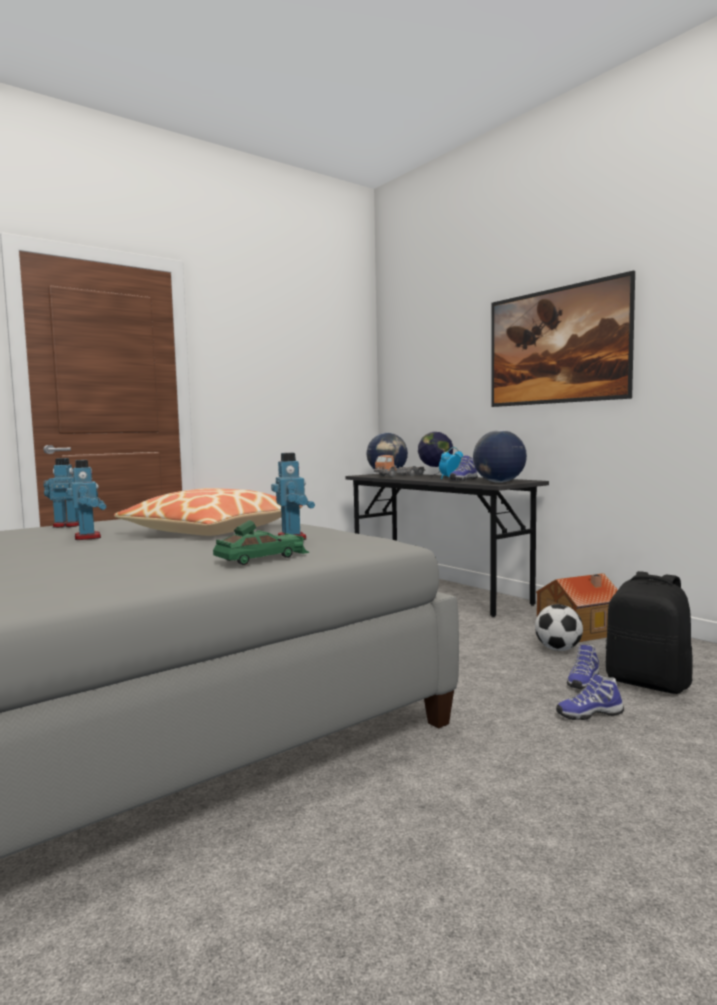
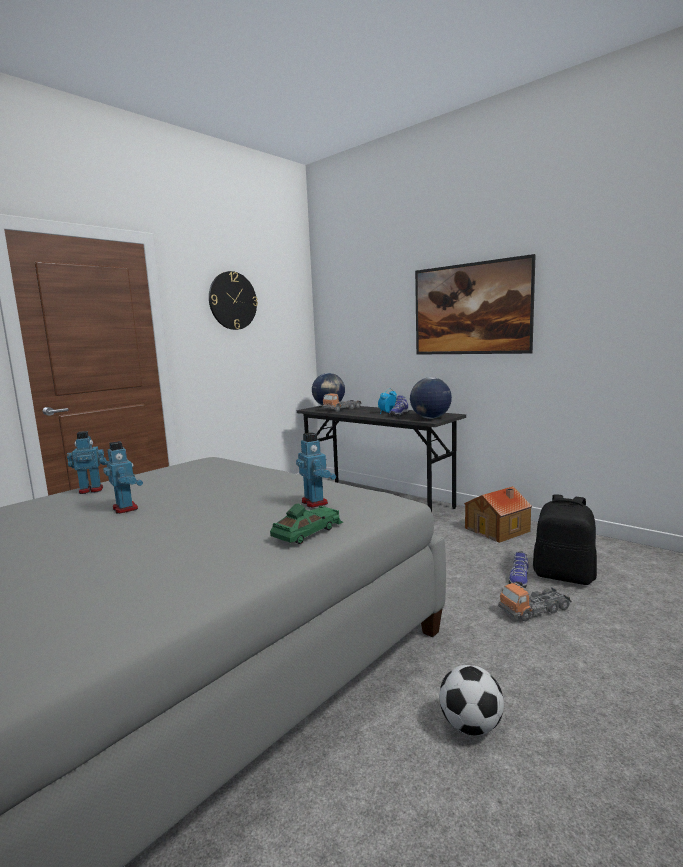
camera: 10 degrees left, 5 degrees up
pillow [114,488,303,536] -> none
globe [418,432,453,477] -> none
football [535,604,583,651] -> football moved to [439,665,504,736]
shoe [556,674,624,720] -> toy truck [498,582,572,621]
none -> wall clock [209,271,258,330]

